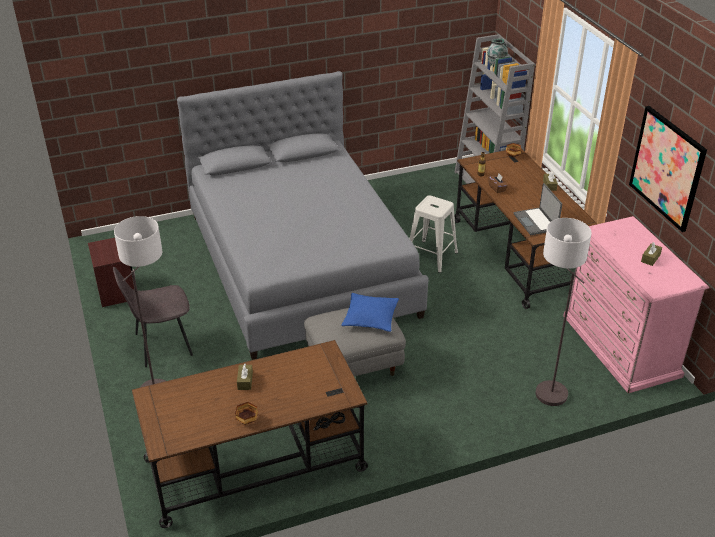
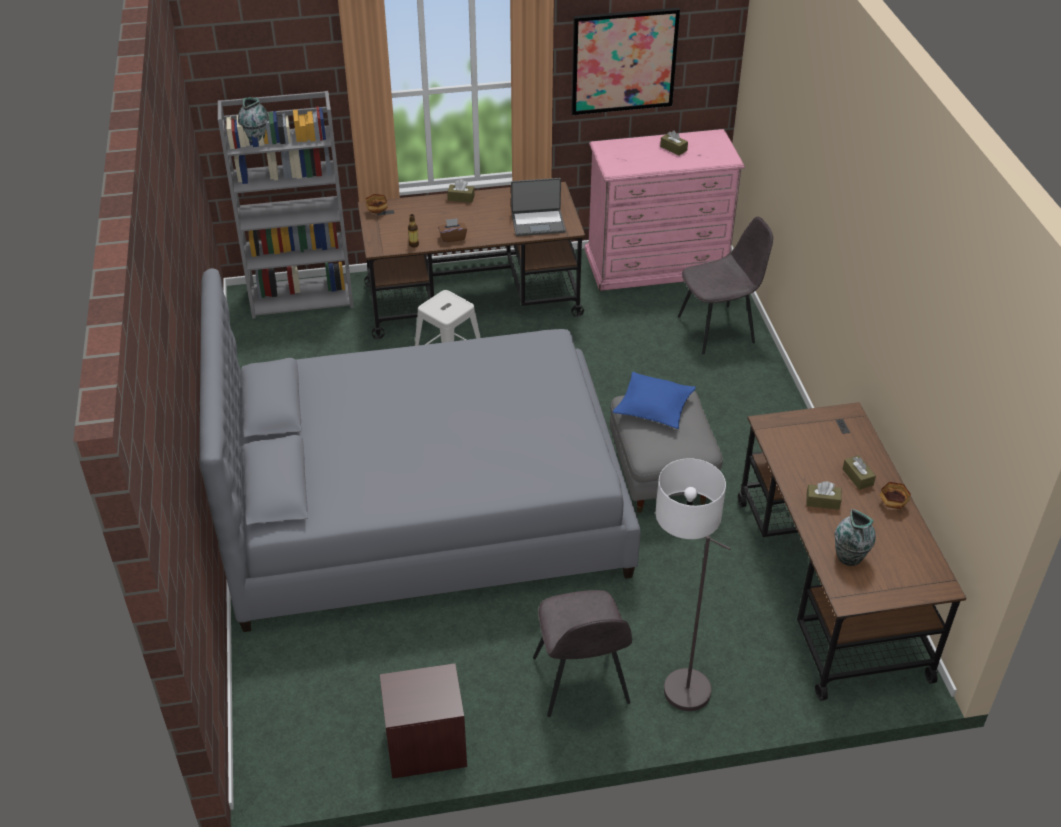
camera: 80 degrees left, 5 degrees up
white floor lamp [536,218,592,406] -> grey chair [678,217,773,354]
none -> vase [835,509,876,566]
none -> brown tissue box [843,455,876,490]

